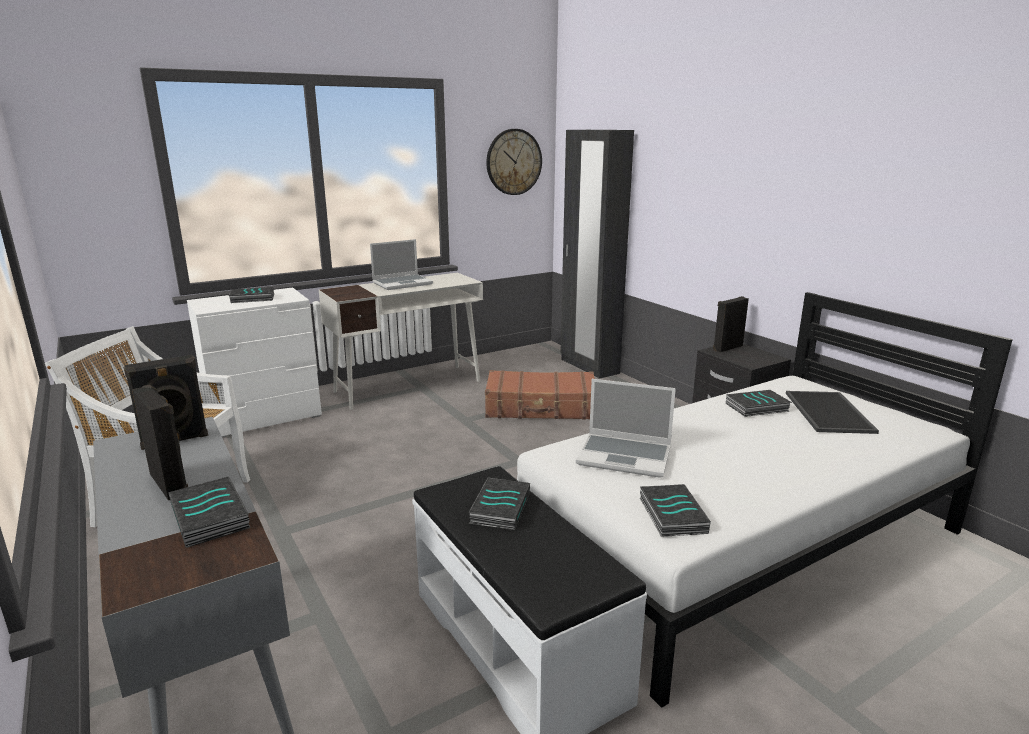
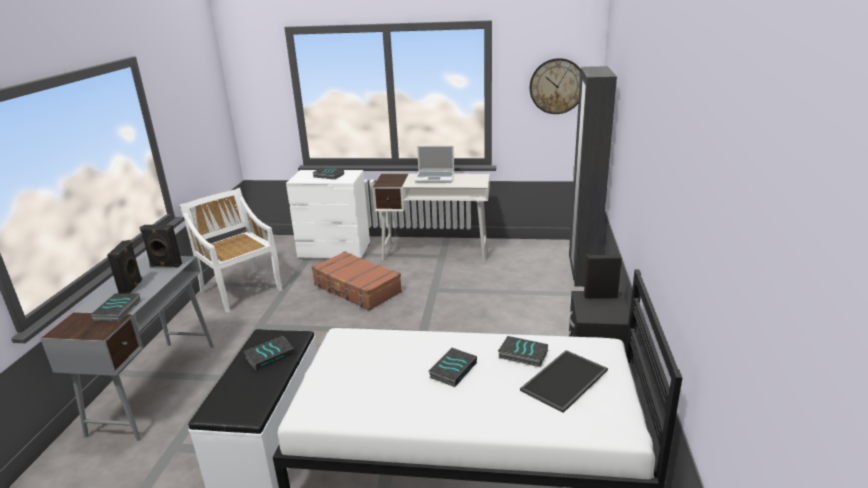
camera: 40 degrees right, 5 degrees up
brown suitcase [485,370,595,420] -> brown suitcase moved to [312,251,402,311]
laptop [576,379,676,478] -> none
book [640,484,711,537] -> book moved to [429,348,477,387]

